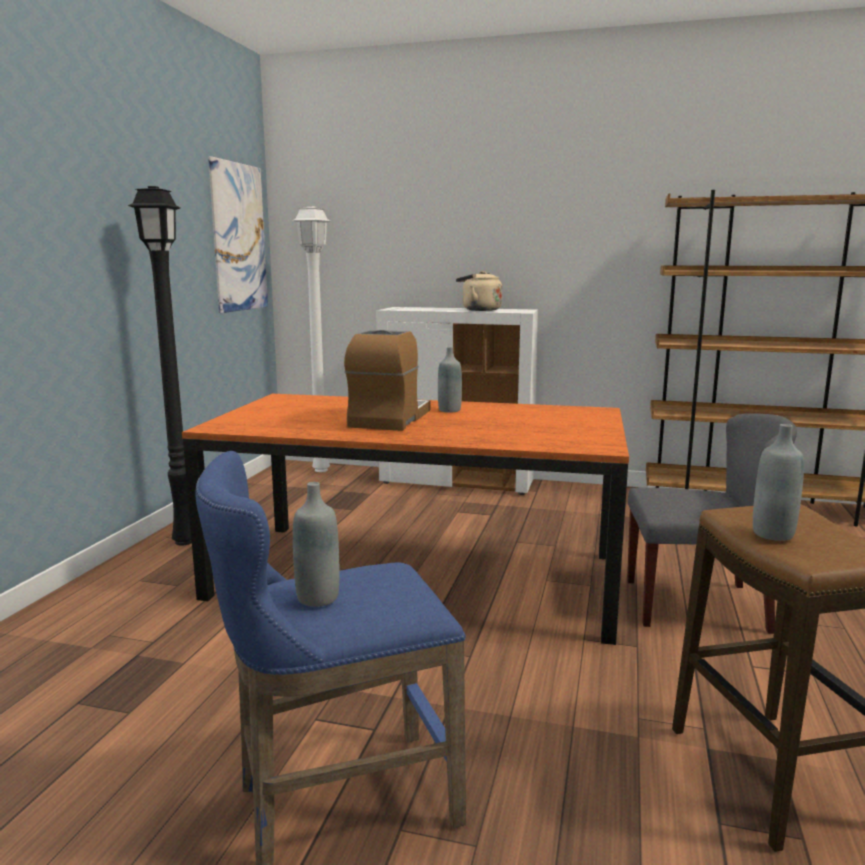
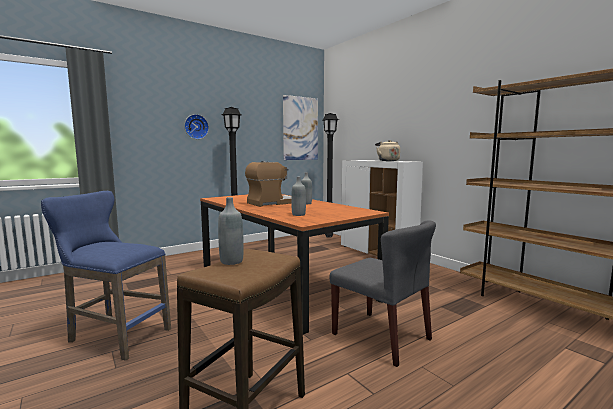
camera: 40 degrees right, 5 degrees down
white floor lamp [292,206,330,472] -> black floor lamp [323,113,339,238]
grey bottle [293,482,339,607] -> grey bottle moved to [291,177,306,216]
none -> wall clock [184,114,209,139]

